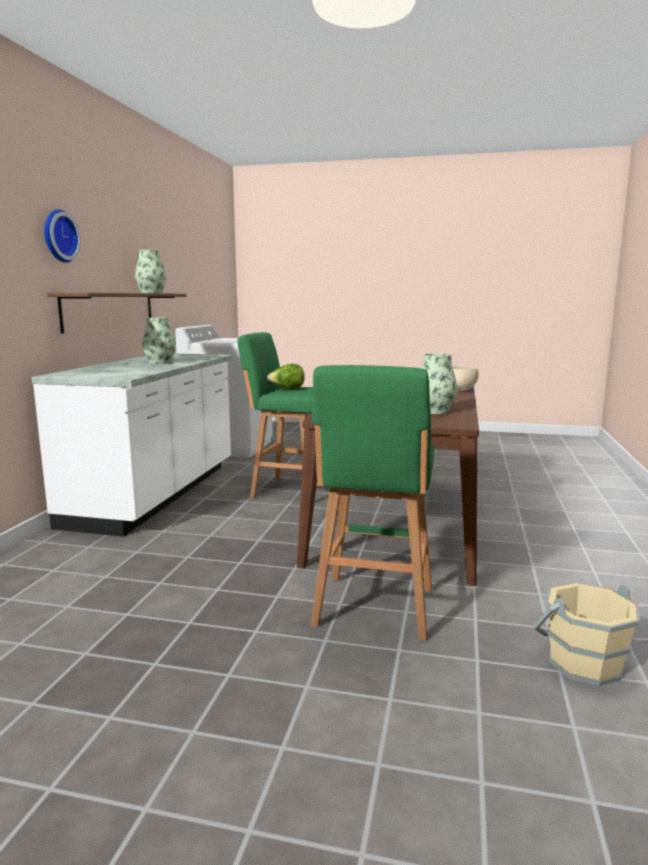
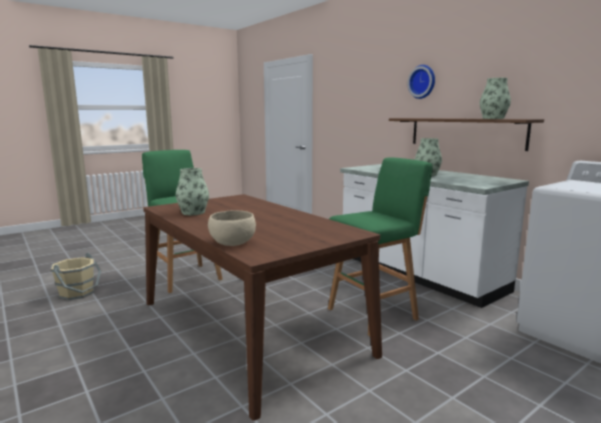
camera: 130 degrees right, 0 degrees up
lettuce [267,364,305,389] -> none

